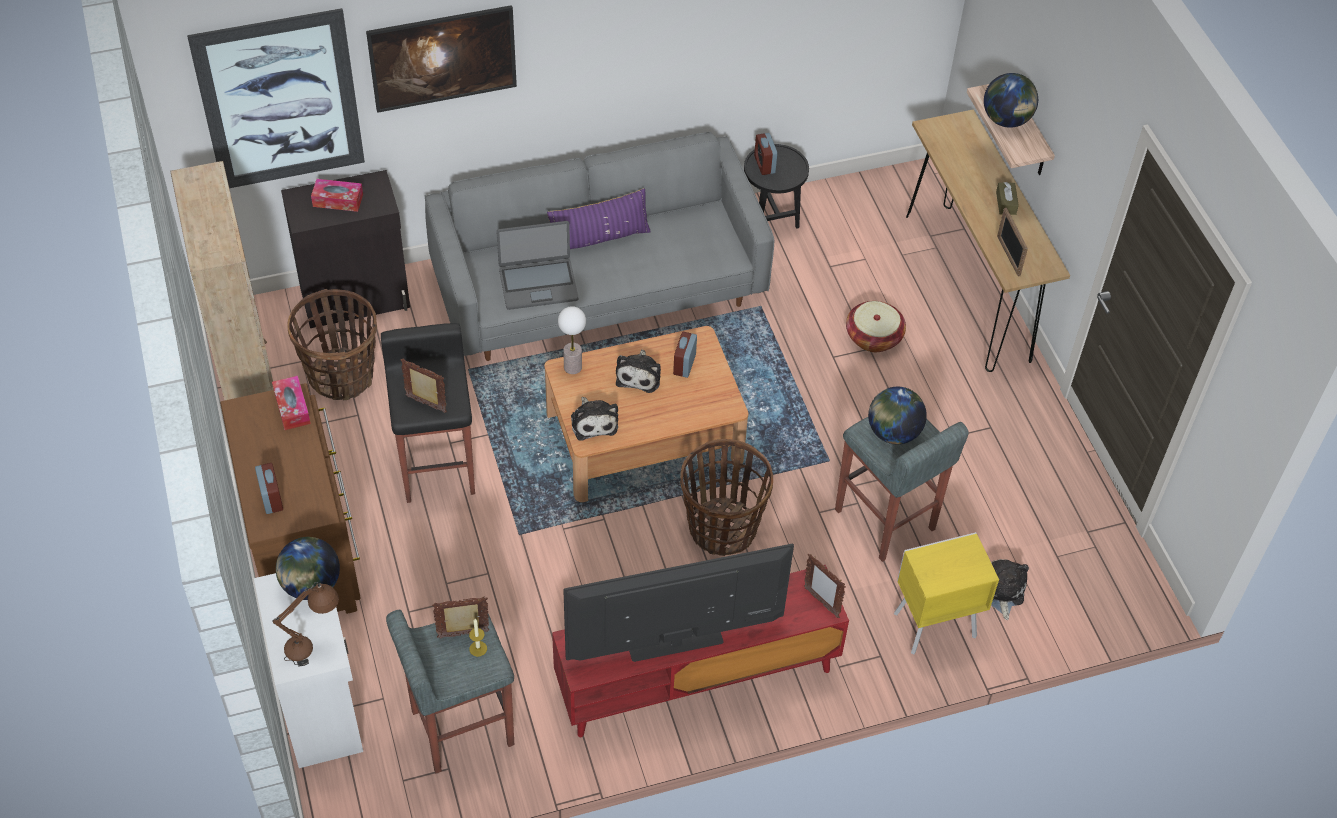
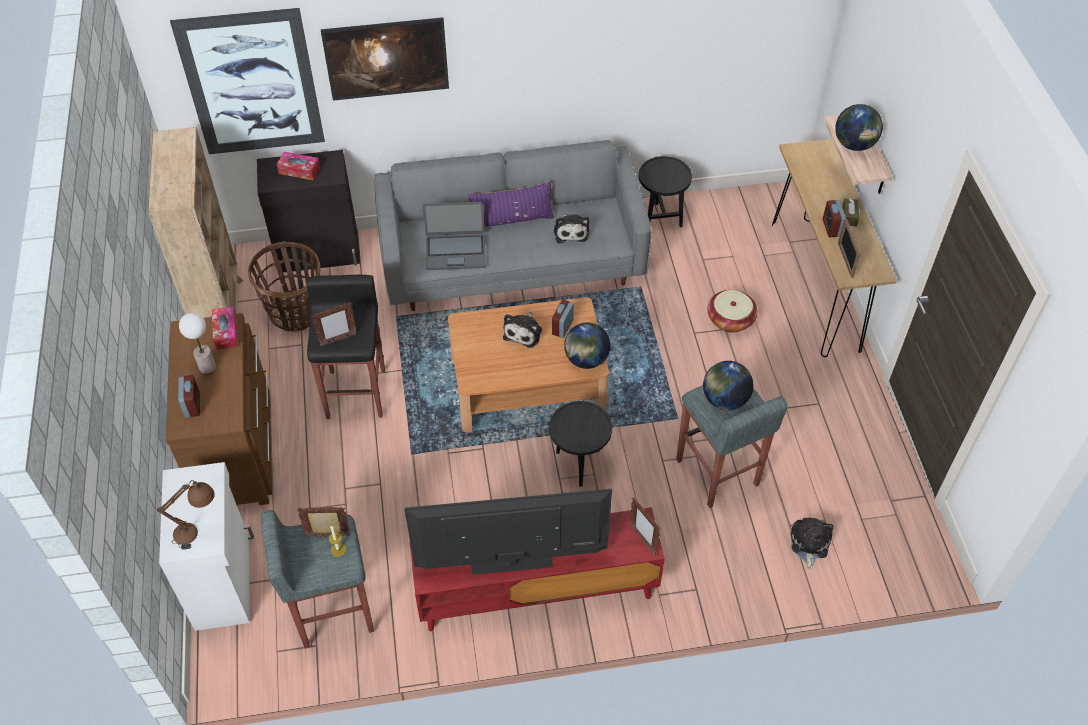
camera: 10 degrees right, 0 degrees up
globe [276,537,340,600] -> globe moved to [564,323,610,369]
picture frame [401,358,447,413] -> picture frame turned 120 degrees clockwise [312,302,357,347]
table lamp [558,306,586,374] -> table lamp moved to [179,313,216,374]
plush toy [571,397,618,441] -> plush toy moved to [554,214,589,243]
basket [680,439,773,556] -> black side table [549,401,612,487]
alarm clock [754,133,777,175] -> alarm clock moved to [823,200,846,237]
yellow nightstand [894,532,999,654] -> none

